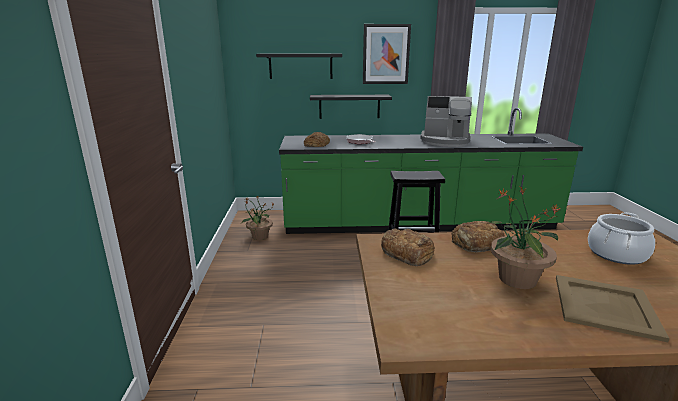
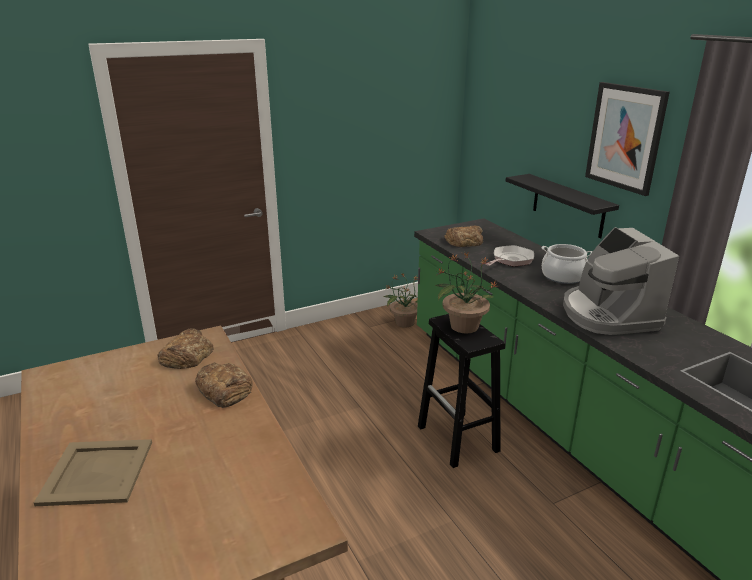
camera: 65 degrees right, 5 degrees up
black shelf [256,54,342,79] -> none
potted plant [486,185,561,289] -> potted plant moved to [435,253,498,333]
cooking pot [588,212,655,265] -> cooking pot moved to [542,244,593,284]

